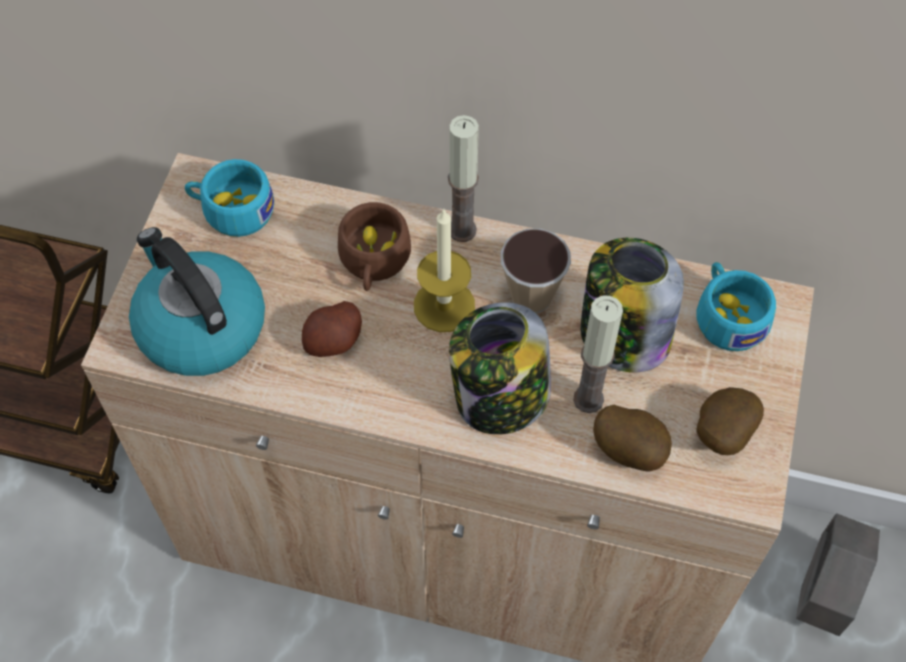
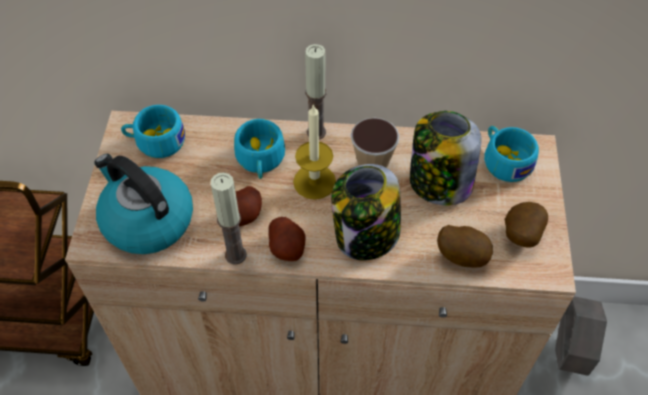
camera: 10 degrees left, 5 degrees down
brown cup [338,202,411,291] -> turquoise cup [234,119,285,179]
candle [573,296,623,413] -> candle moved to [211,172,247,265]
none -> potato [269,217,305,261]

